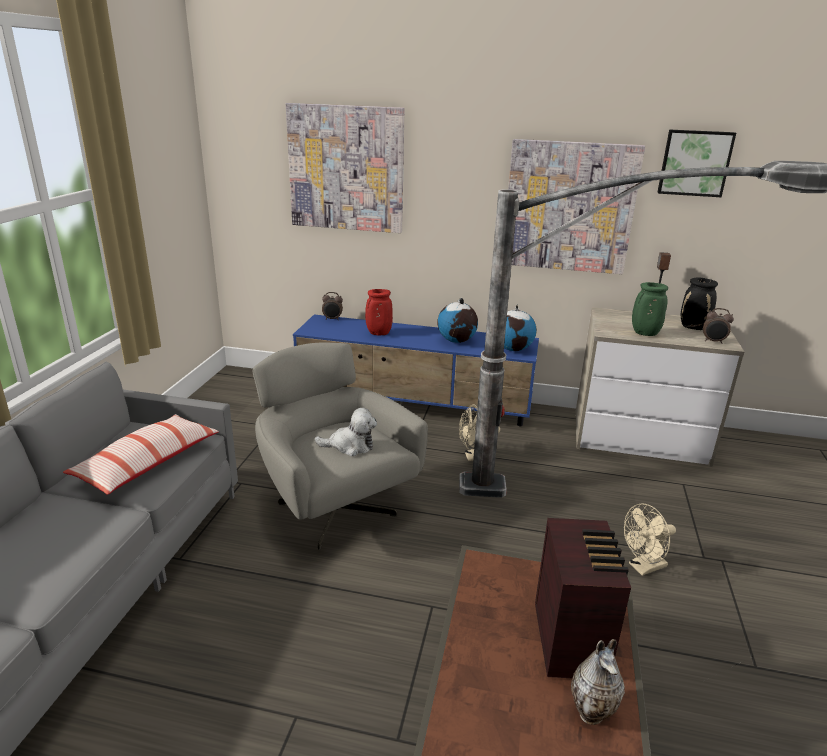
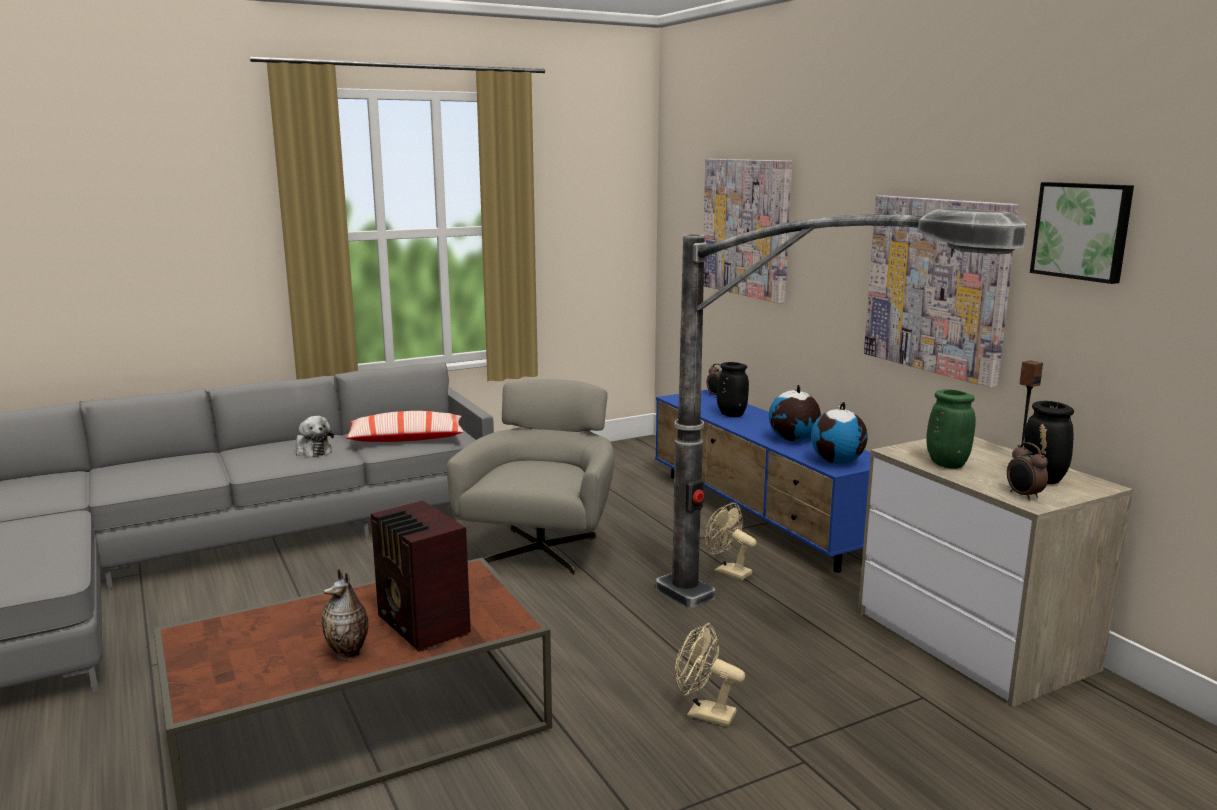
camera: 50 degrees right, 10 degrees down
plush toy [314,408,377,456] -> plush toy moved to [296,416,334,457]
red vase [365,289,393,336] -> black vase [717,362,749,417]
radio [535,518,631,678] -> radio turned 90 degrees clockwise [370,500,471,652]

